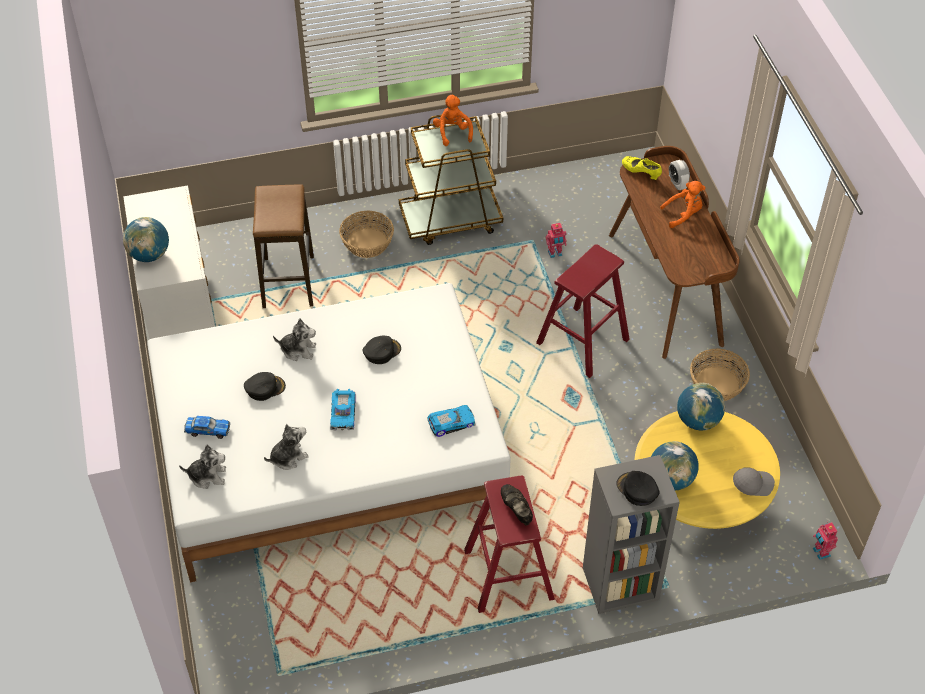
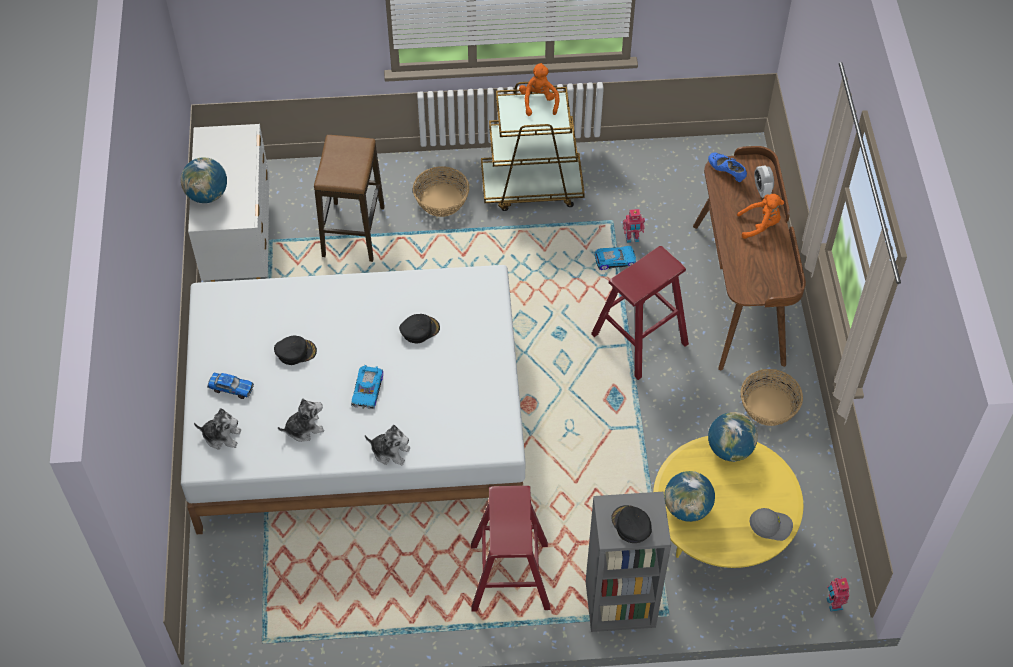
camera: 10 degrees right, 5 degrees up
plush toy [273,318,316,361] -> plush toy moved to [365,425,410,465]
toy car [427,405,476,437] -> toy car moved to [595,246,636,270]
black shoe [501,484,533,525] -> none
yellow shoe [622,156,662,180] -> blue shoe [708,152,747,182]

